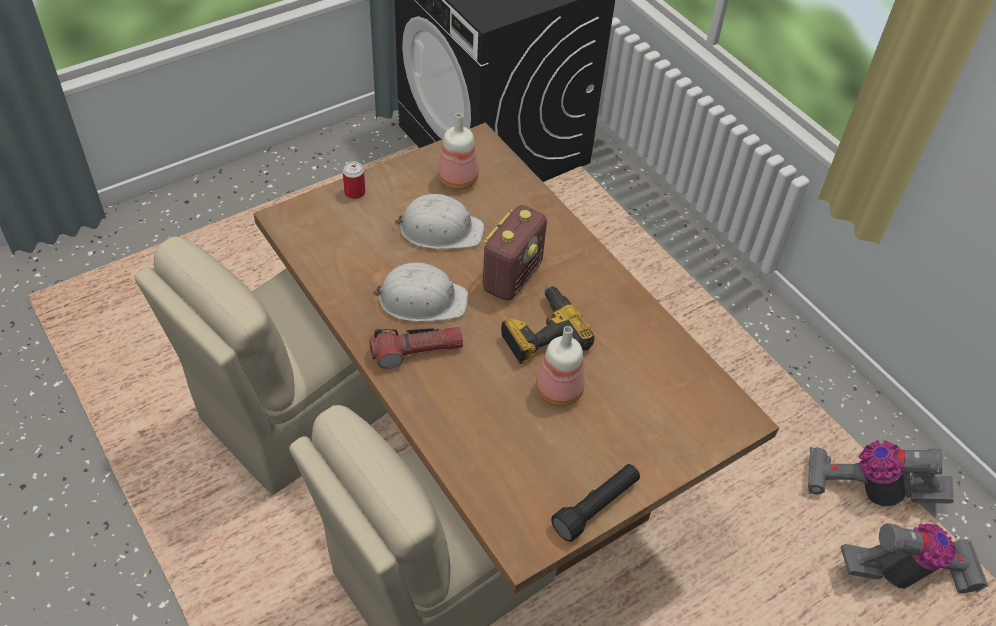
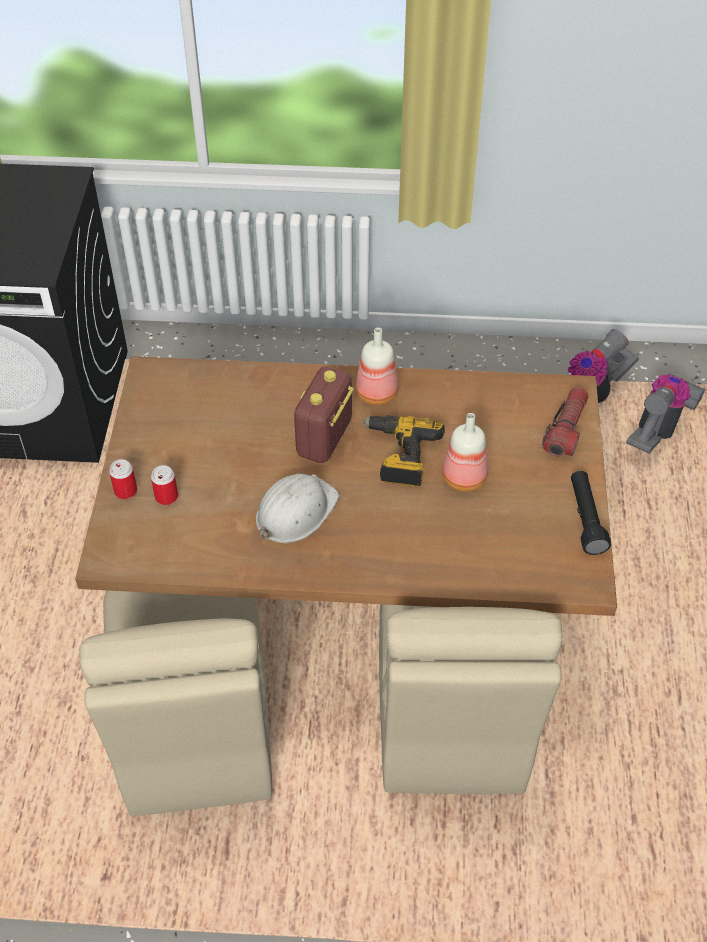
camera: 50 degrees left, 0 degrees up
flashlight [370,327,463,369] -> flashlight moved to [542,387,588,457]
white hard hat [394,194,484,249] -> none
bottle [438,113,479,190] -> bottle moved to [355,328,398,405]
radio [482,205,547,301] -> radio turned 135 degrees counterclockwise [294,366,354,463]
none -> can [151,465,178,505]

